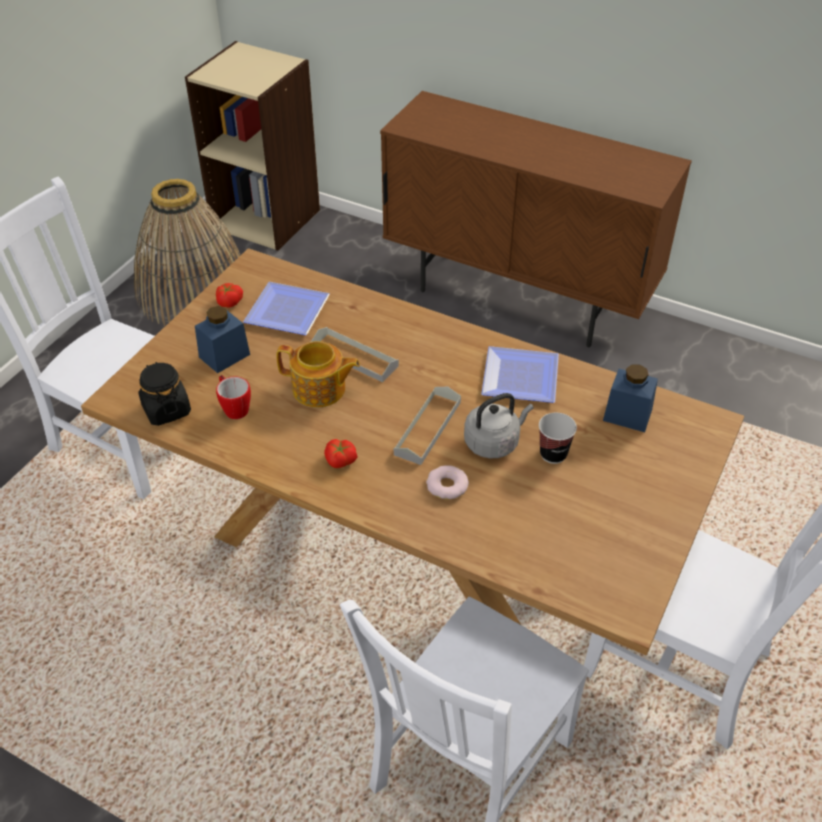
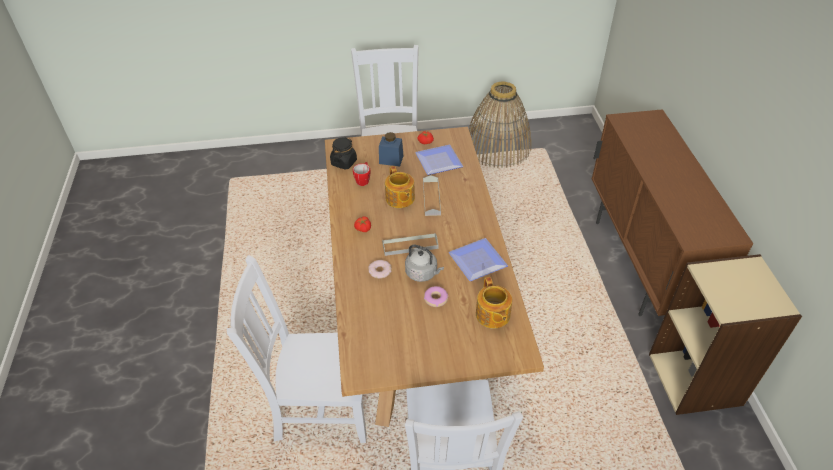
camera: 55 degrees right, 0 degrees up
beige bookcase [185,41,320,251] -> beige bookcase moved to [649,254,802,415]
cup [539,413,577,464] -> donut [424,286,448,307]
blue jar [603,365,658,432] -> teapot [476,276,512,329]

